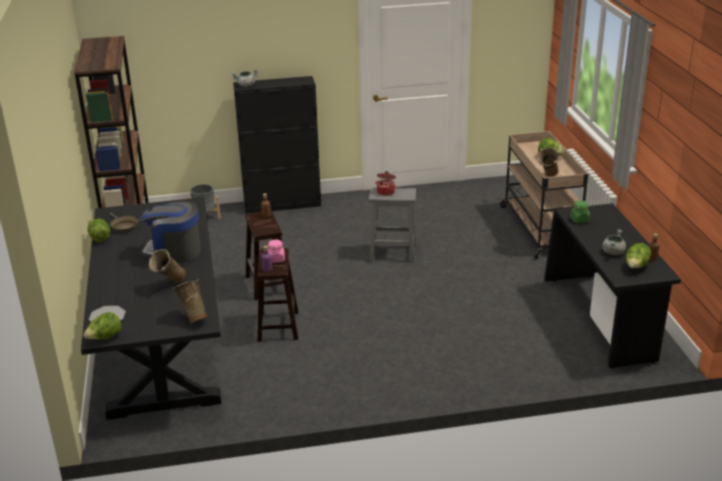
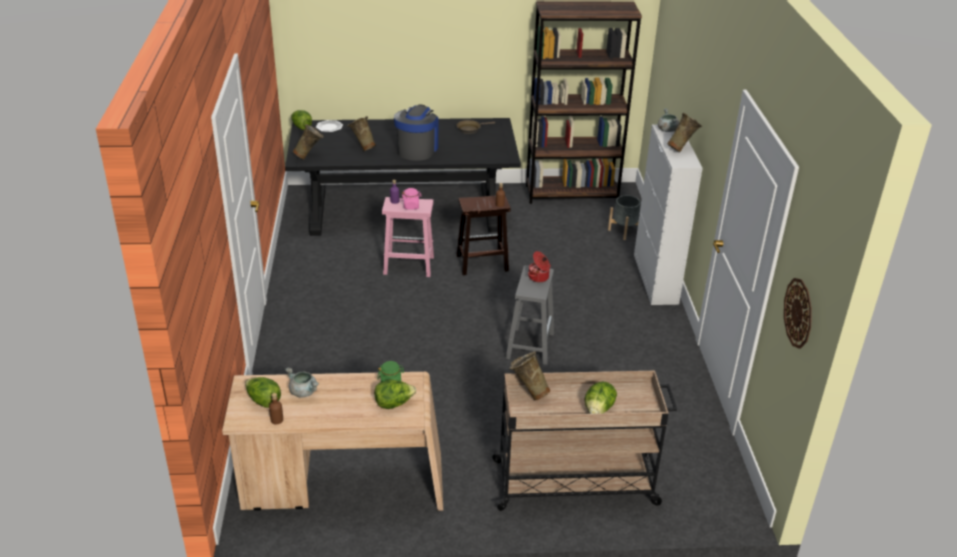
camera: 95 degrees right, 5 degrees up
lettuce [87,219,111,242] -> lettuce moved to [374,380,416,409]
black cabinet [233,76,321,214] -> white cabinet [634,124,703,305]
brown stool [257,248,298,342] -> pink stool [382,197,434,277]
black desk [544,203,681,369] -> beige desk [222,372,443,511]
none -> beige vase [667,113,702,152]
none -> wall clock [784,278,812,349]

